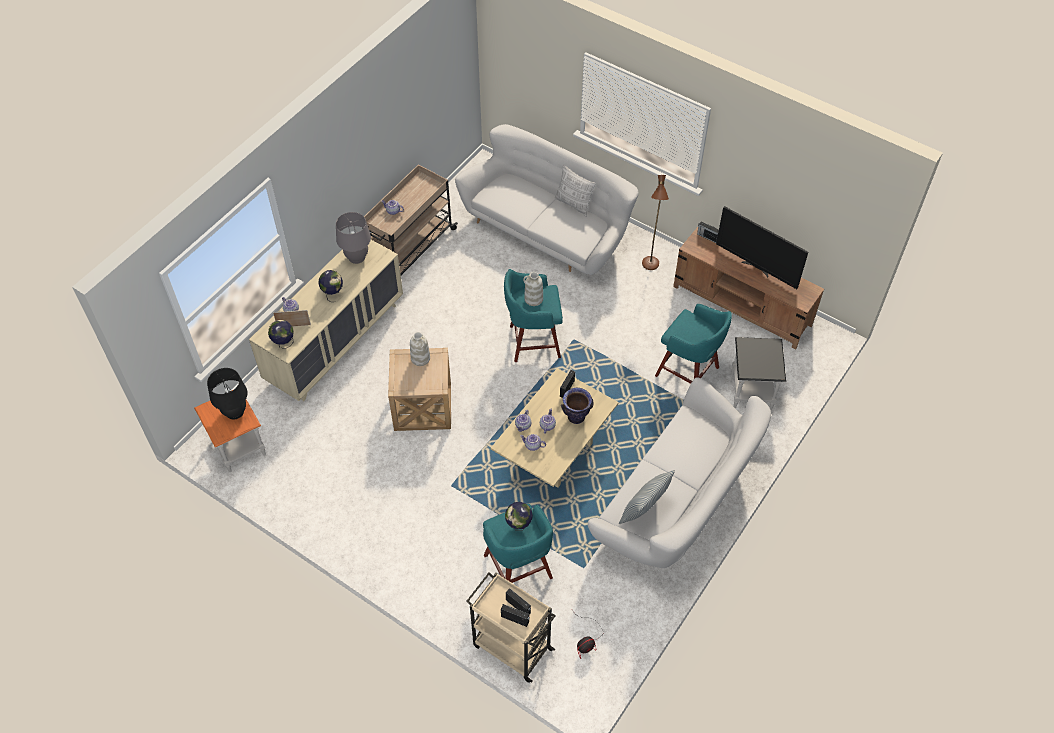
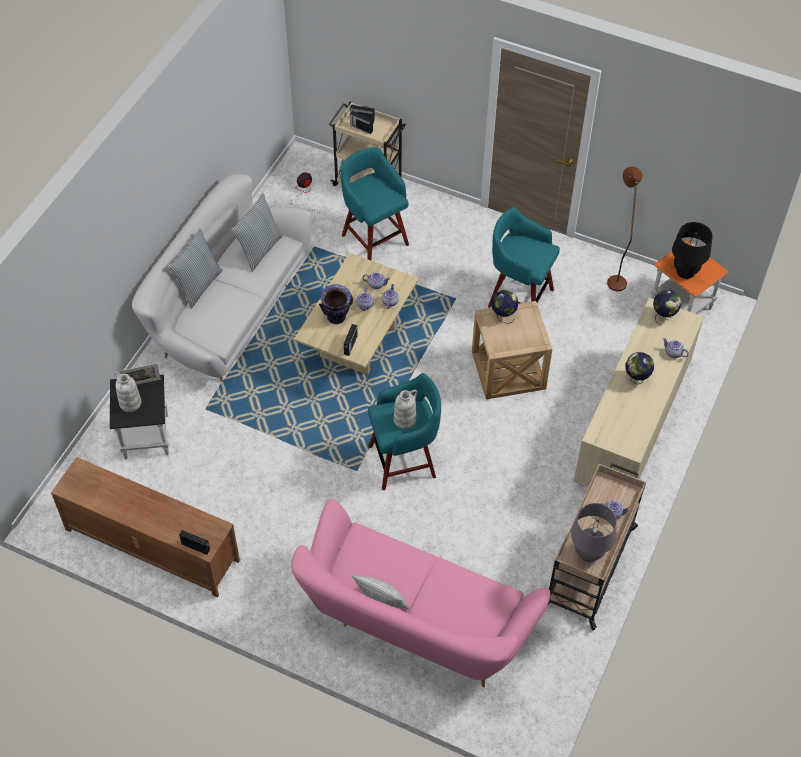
camera: 170 degrees right, 0 degrees up
picture frame [273,310,311,327] -> picture frame moved to [119,363,161,385]
grey table lamp [336,212,371,264] -> grey table lamp moved to [571,503,617,562]
white vase [410,332,430,366] -> white vase moved to [115,371,141,412]
white sofa [455,124,639,275] -> pink sofa [291,499,550,687]
globe [505,502,533,530] -> globe moved to [491,290,518,324]
brown floor lamp [642,175,669,270] -> brown floor lamp moved to [607,167,643,291]
turquoise stool [655,304,732,384] -> turquoise stool moved to [488,207,560,308]
television [716,206,808,289] -> none
none -> pillow [168,228,223,309]

